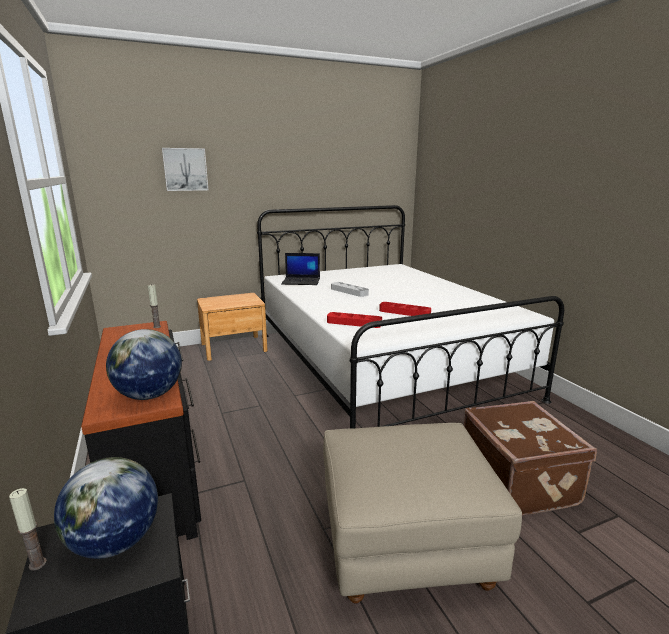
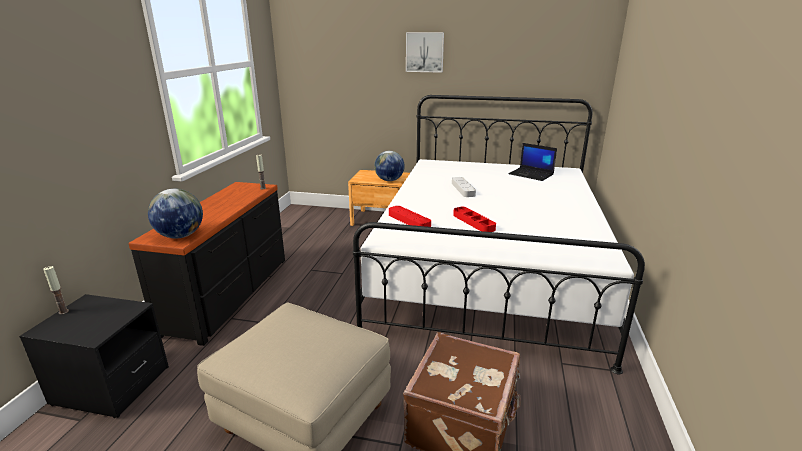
camera: 35 degrees right, 5 degrees up
globe [54,457,158,559] -> globe moved to [374,151,405,181]
picture [162,148,208,191] -> picture moved to [406,32,444,73]
laptop [281,253,320,285] -> laptop moved to [508,143,557,181]

